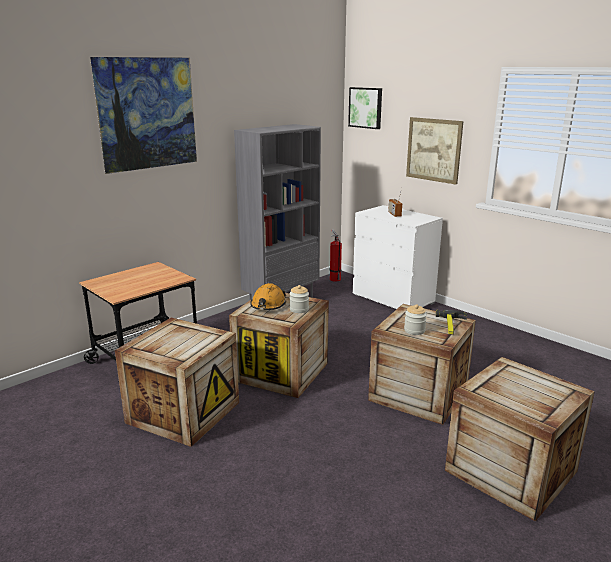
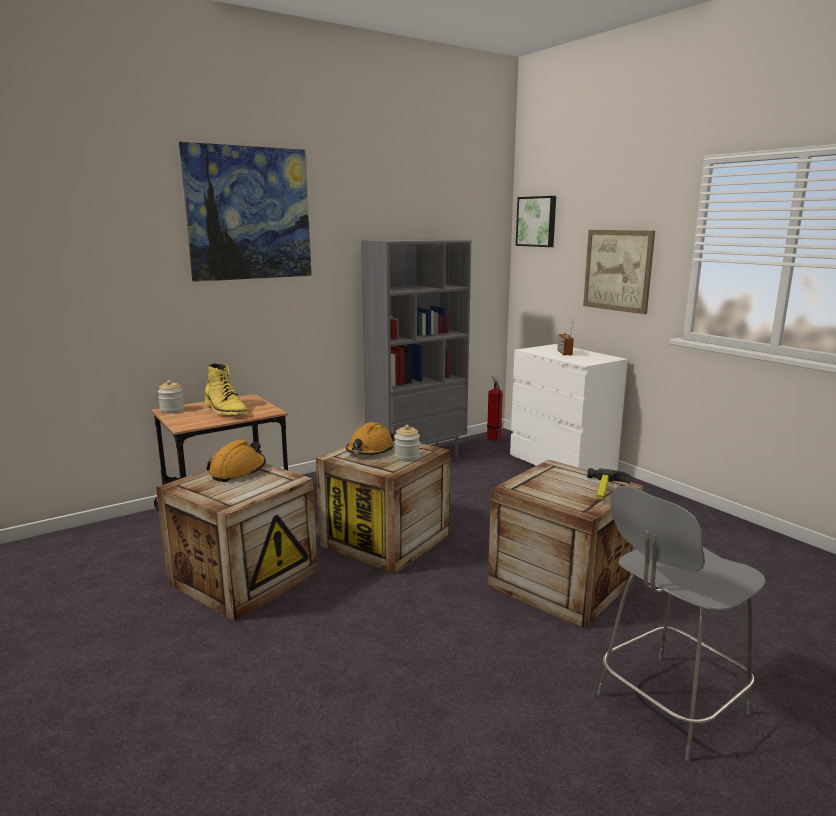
camera: 10 degrees right, 5 degrees down
jar [404,304,427,335] -> jar moved to [158,380,184,414]
crate [445,357,595,521] -> grey chair [597,486,766,761]
none -> yellow boot [205,363,248,415]
none -> orange hard hat [207,440,266,482]

